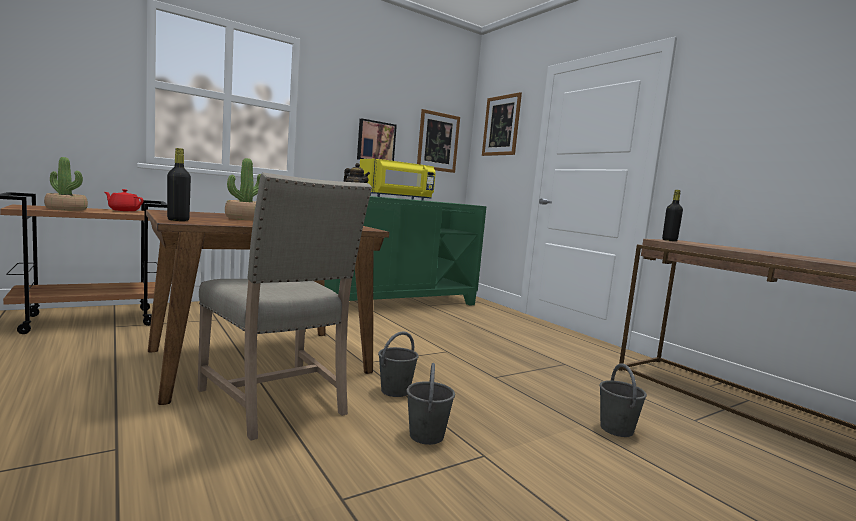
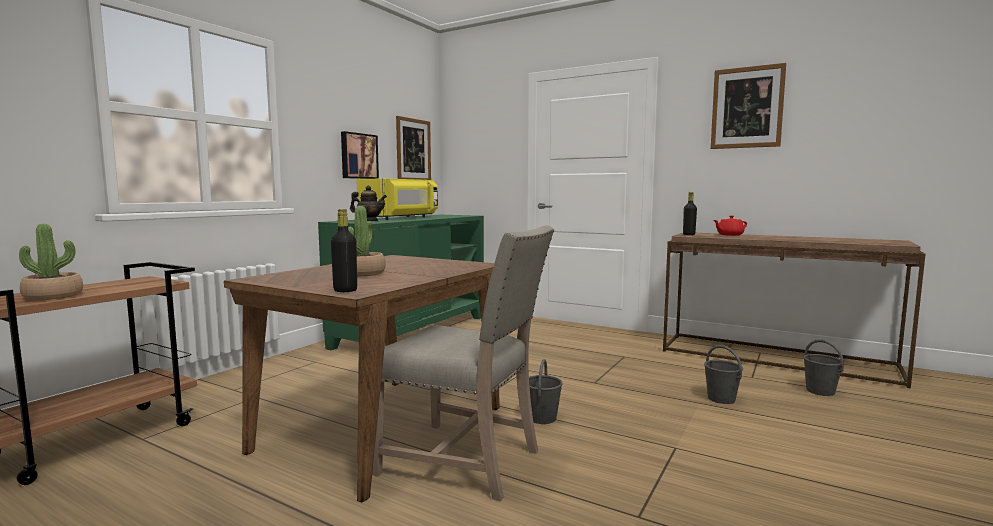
camera: 25 degrees left, 0 degrees up
red teapot [104,189,143,211] -> red teapot moved to [714,215,747,236]
grey bucket [407,363,455,445] -> grey bucket moved to [803,339,844,396]
picture [482,92,522,156] -> picture moved to [711,63,786,149]

